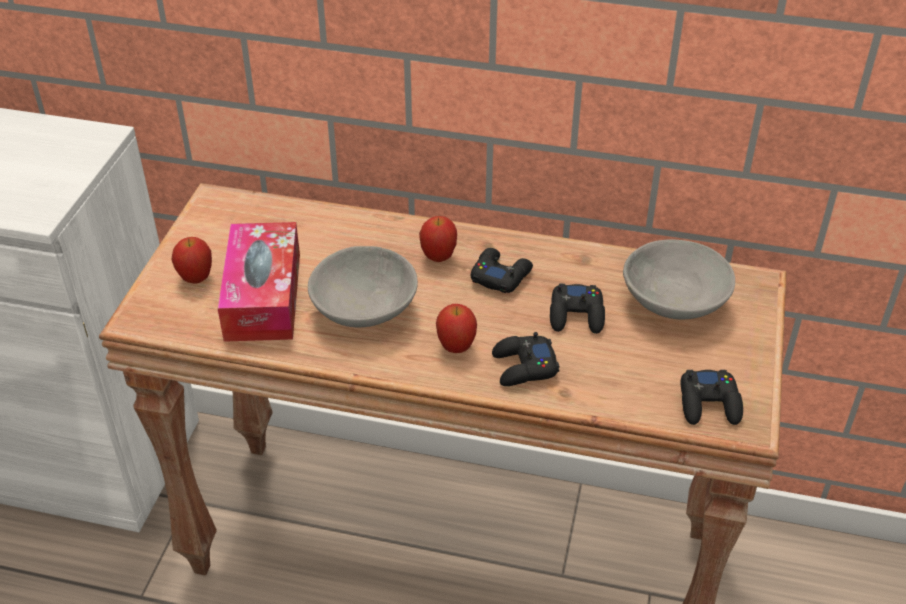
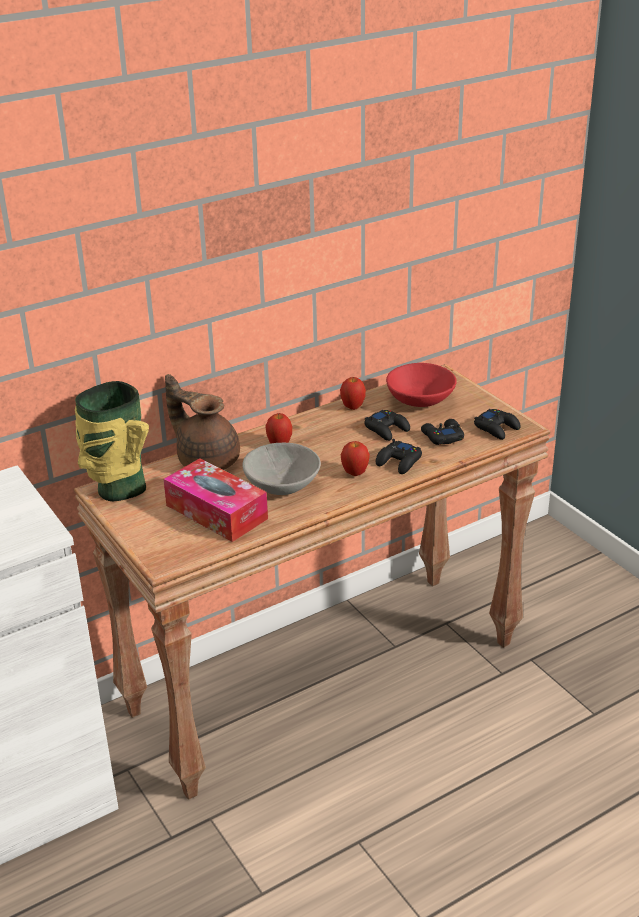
camera: 45 degrees left, 10 degrees down
apple [171,237,212,284] -> apple moved to [340,377,366,410]
black game controller [471,248,533,293] -> black game controller moved to [421,419,464,445]
grey bowl [623,239,735,319] -> red bowl [386,363,457,407]
none -> vase [75,381,149,501]
none -> brown teapot [165,374,240,470]

